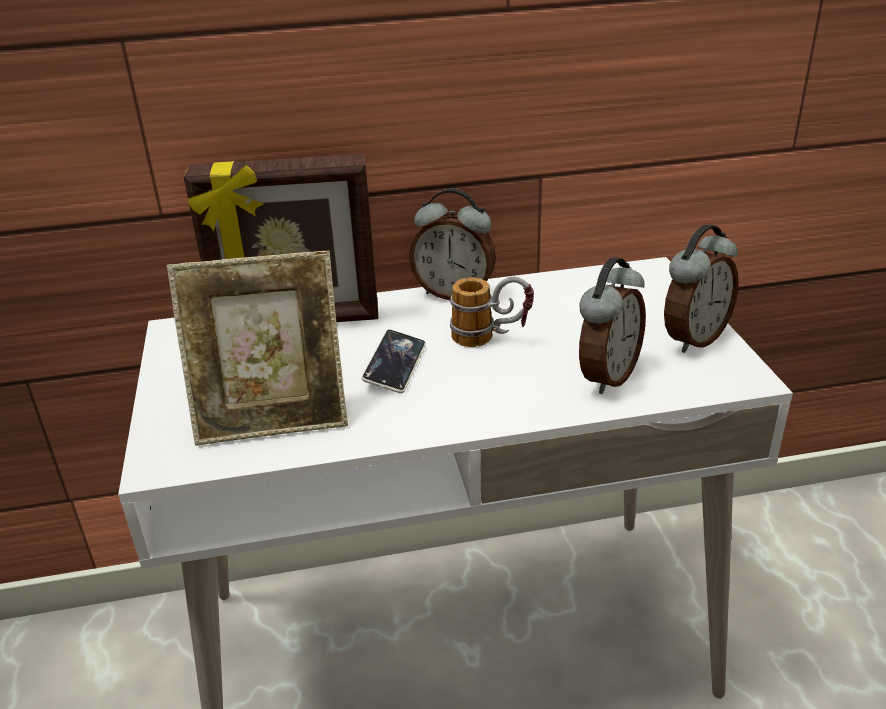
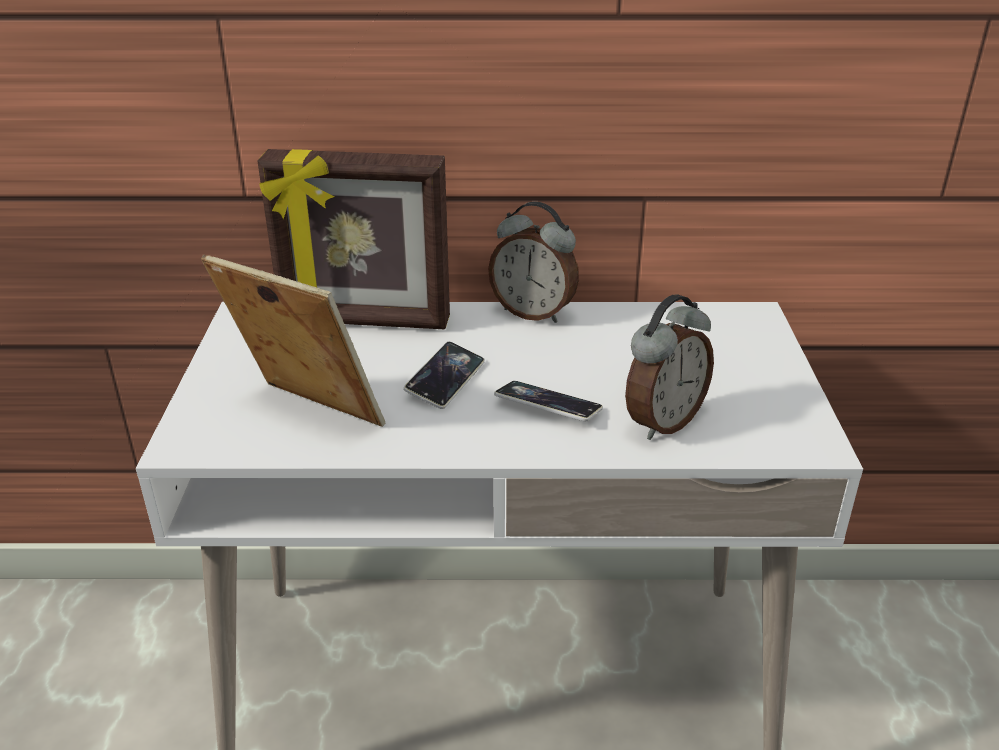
camera: 10 degrees right, 0 degrees up
picture frame [167,250,348,446] -> picture frame turned 150 degrees counterclockwise [201,254,385,427]
mug [450,277,534,347] -> none
alarm clock [664,224,739,353] -> none
none -> phone [494,381,603,421]

